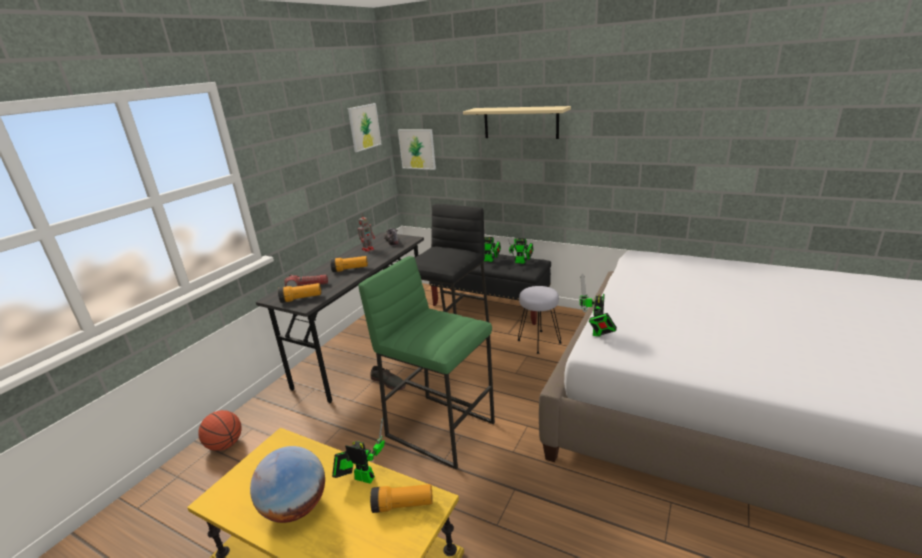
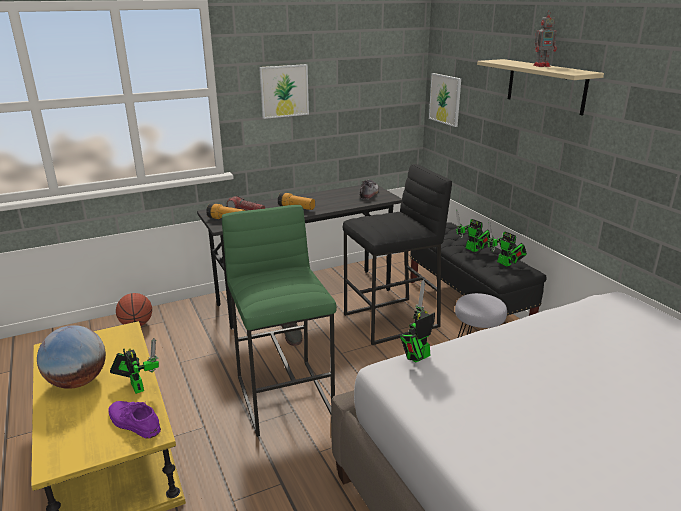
camera: 35 degrees right, 0 degrees up
picture [348,103,382,152] -> picture moved to [259,64,309,119]
toy robot [358,215,375,252] -> toy robot moved to [533,10,557,67]
flashlight [370,484,433,513] -> purple shoe [108,401,161,439]

